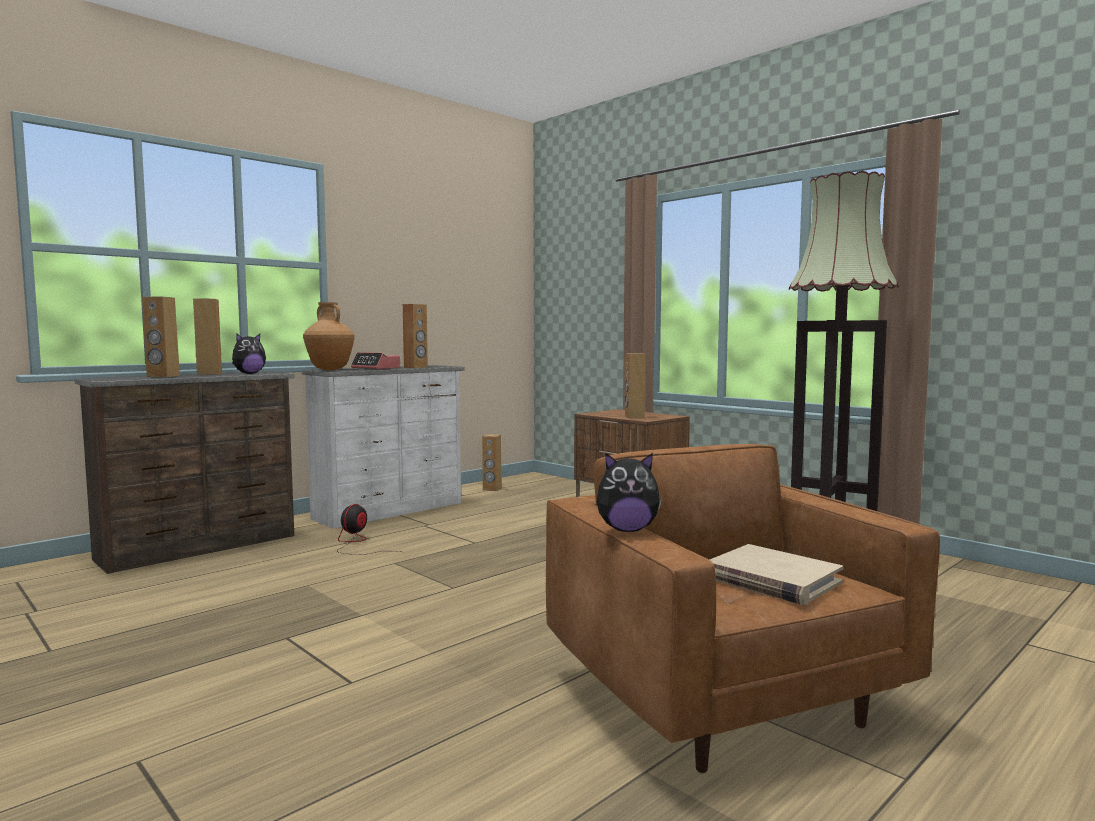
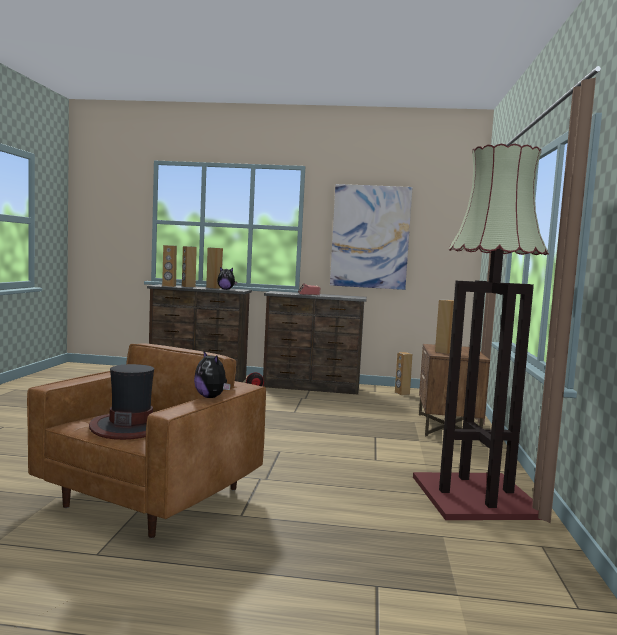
camera: 50 degrees right, 0 degrees up
white dresser [302,365,464,529] -> brown dresser [263,291,367,395]
brown vase [303,302,355,370] -> none
brown speaker [403,304,428,368] -> brown speaker moved to [162,245,177,287]
plush toy [597,453,662,532] -> plush toy moved to [194,350,231,398]
beige book [710,544,843,605] -> hat [89,364,154,440]
none -> picture [330,184,413,290]

